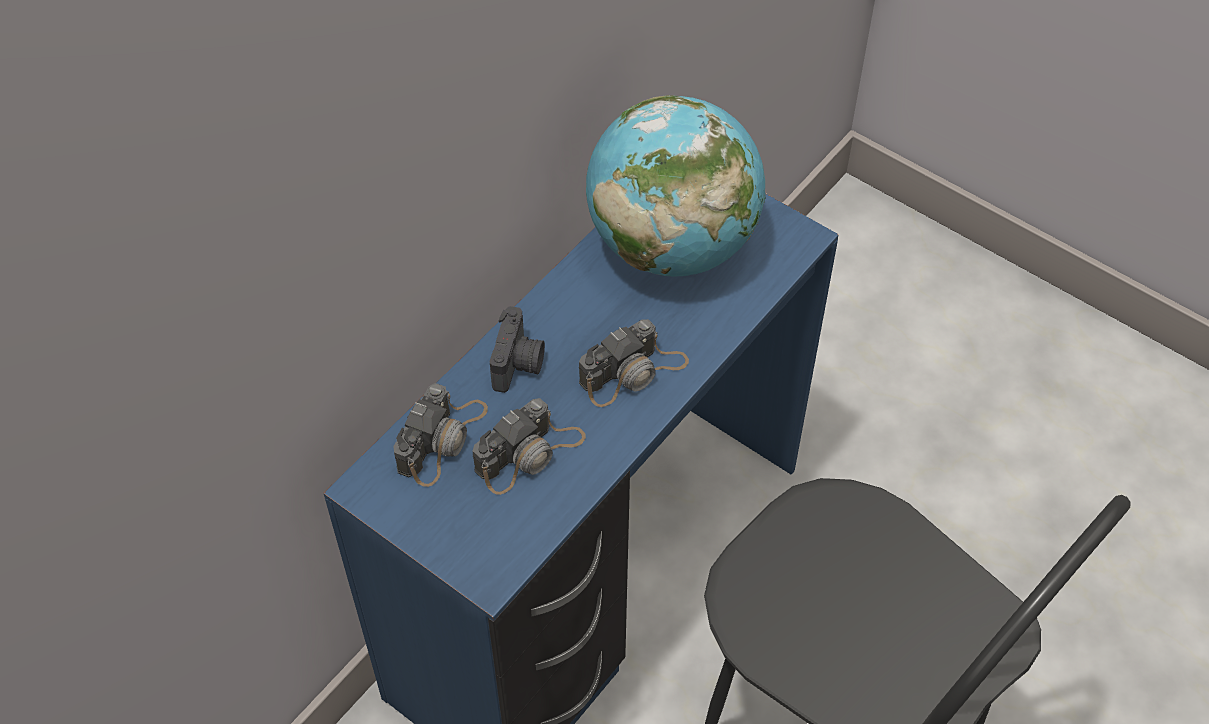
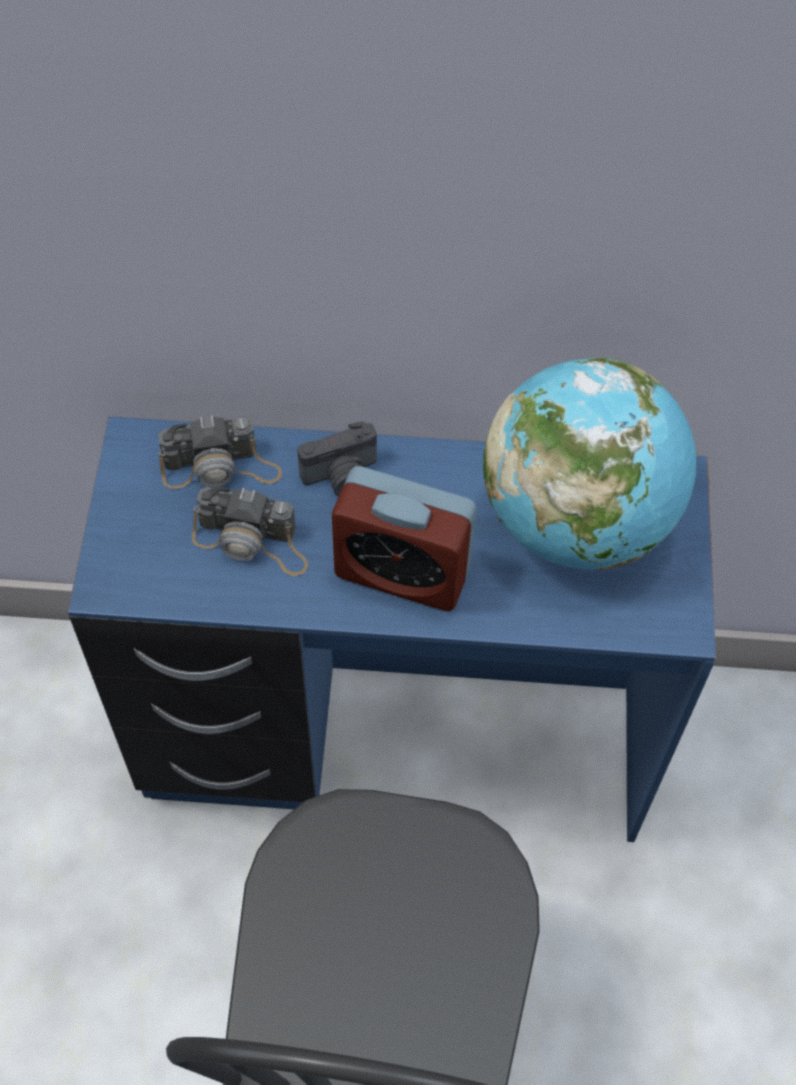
camera: 55 degrees right, 5 degrees up
camera [579,319,689,407] -> alarm clock [332,466,477,611]

